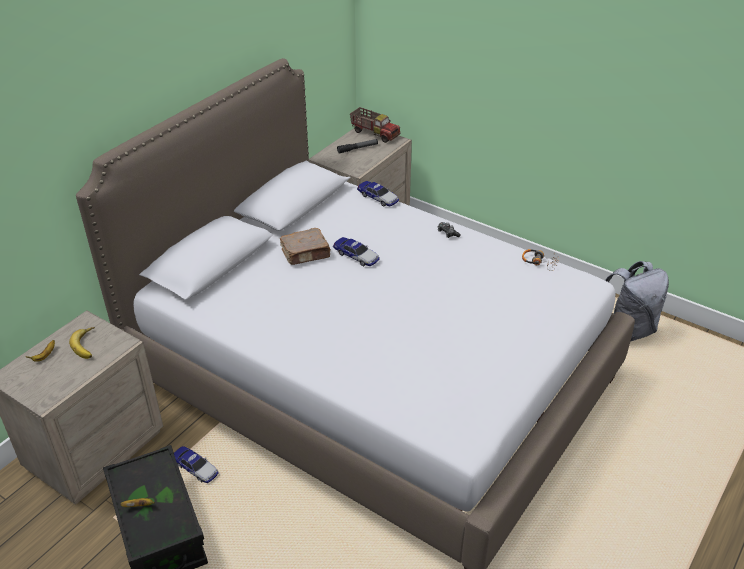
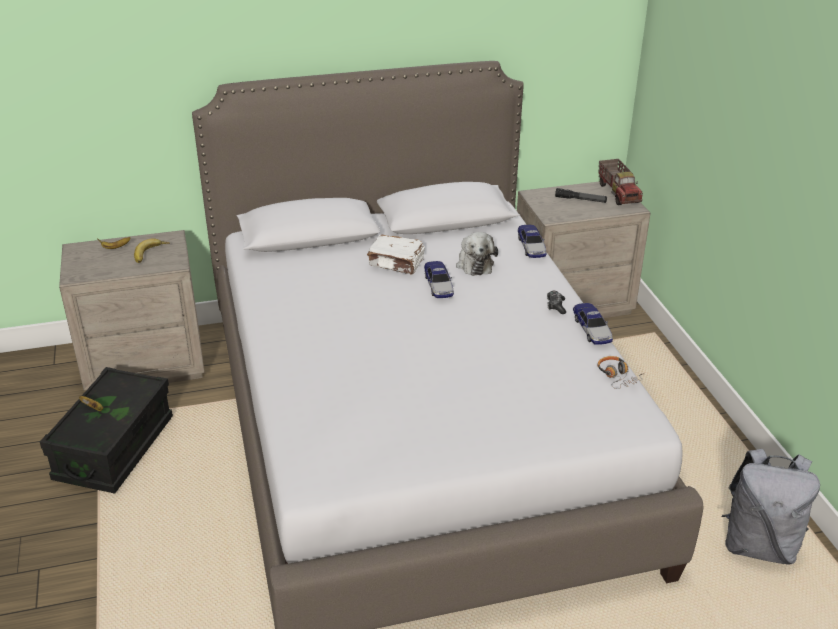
camera: 40 degrees right, 5 degrees down
toy car [174,446,219,483] -> toy car moved to [573,303,613,345]
brown book [280,228,331,265] -> white book [367,235,425,275]
none -> plush toy [456,232,498,276]

